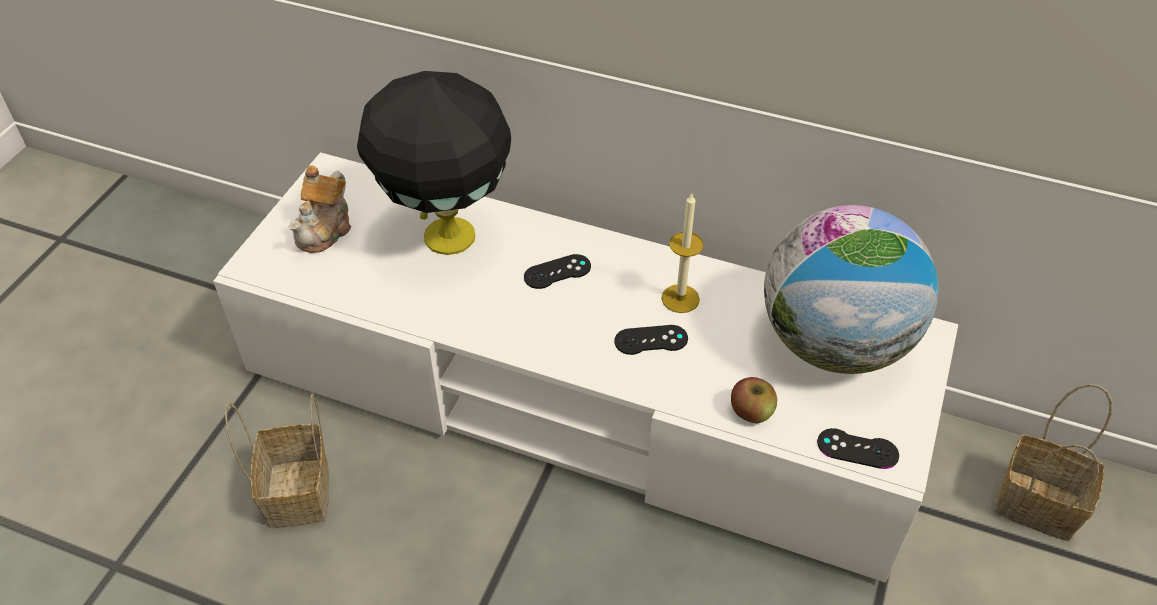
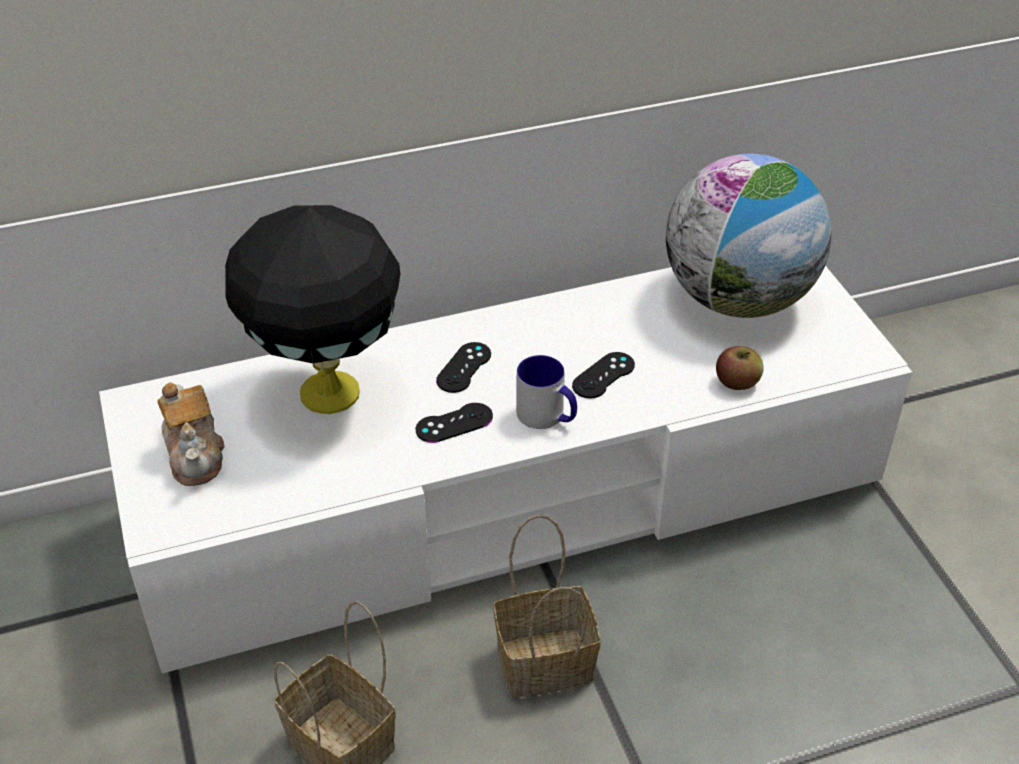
camera: 40 degrees left, 5 degrees down
candle [661,193,704,313] -> none
black game controller [817,428,899,469] -> black game controller moved to [416,403,493,443]
basket [995,384,1112,541] -> basket moved to [493,515,601,698]
none -> mug [516,355,577,429]

